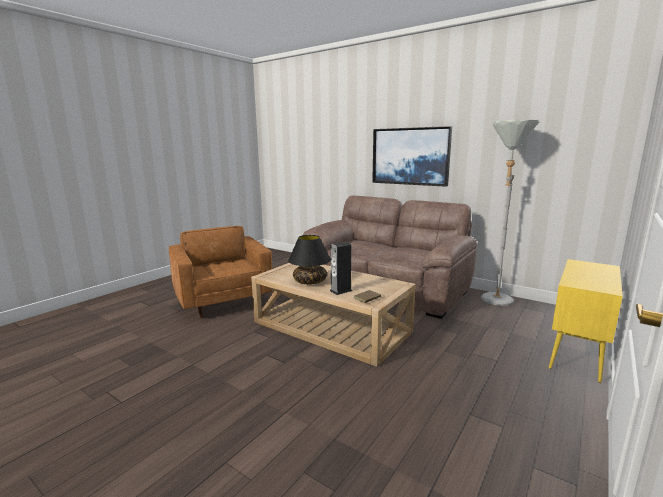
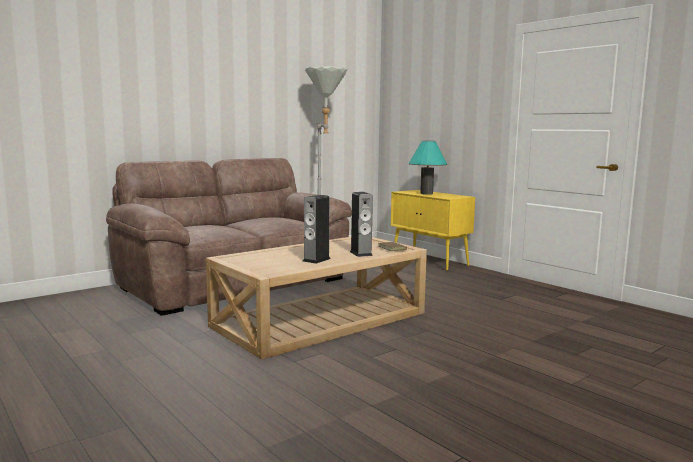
camera: 75 degrees left, 5 degrees down
brown armchair [169,226,273,318] -> none
black table lamp [288,235,331,285] -> speaker [303,195,331,264]
picture [372,126,452,187] -> none
none -> turquoise table lamp [409,141,447,195]

